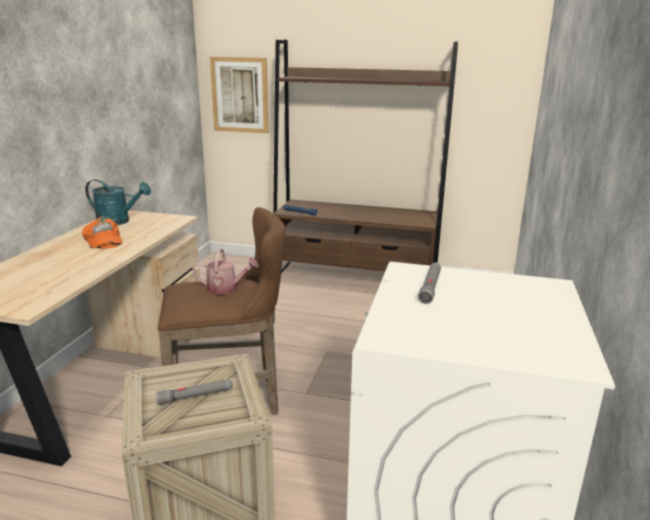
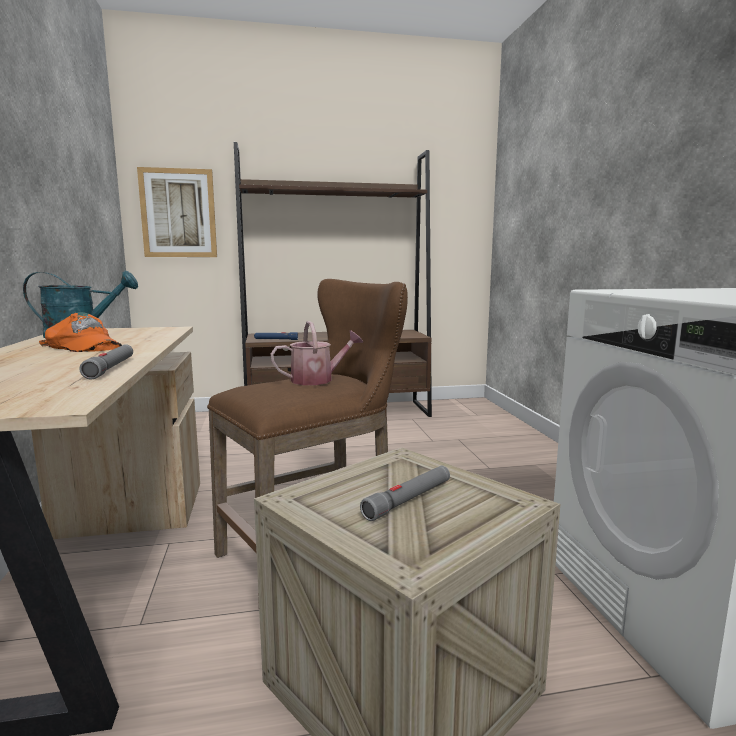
camera: 25 degrees left, 10 degrees down
grey flashlight [418,263,441,304] -> grey flashlight moved to [79,344,133,380]

